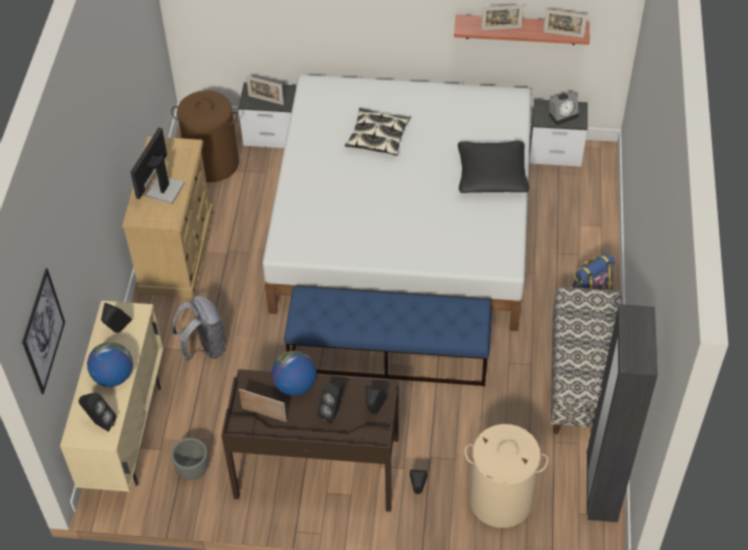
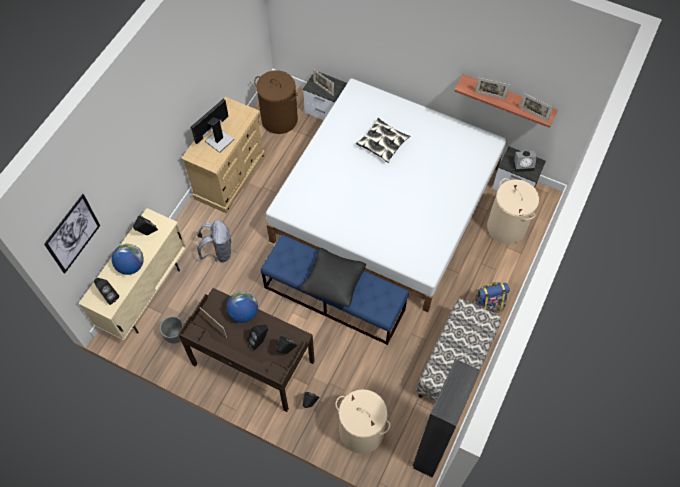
camera: 20 degrees right, 10 degrees up
black pillow [458,141,529,193] -> black pillow moved to [300,248,366,307]
none -> beige laundry basket [487,178,539,244]

